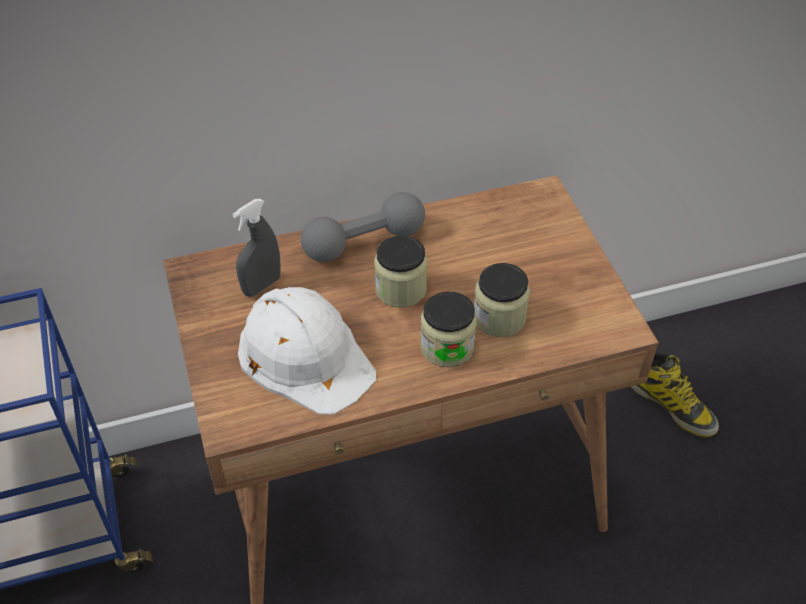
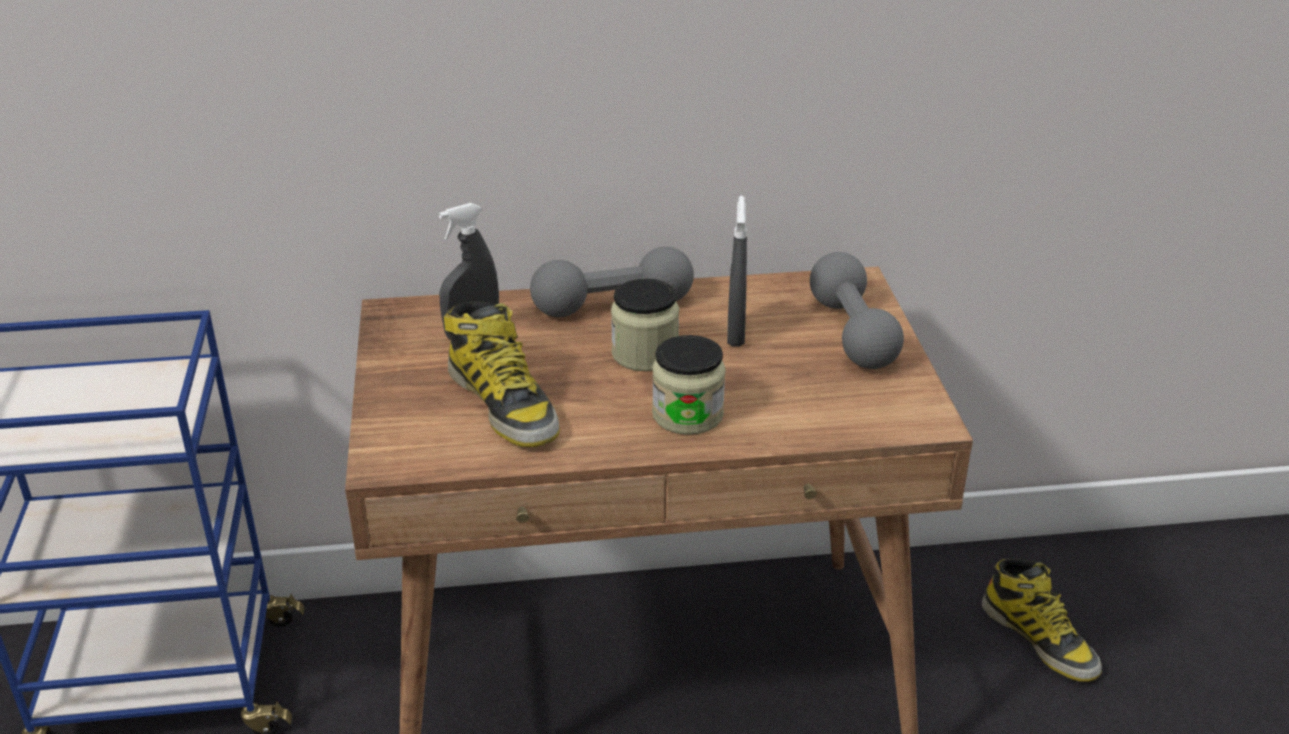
camera: 10 degrees right, 15 degrees down
white hard hat [238,287,376,415] -> boot [444,301,560,447]
jar [474,263,530,337] -> none
none -> grey spray bottle [727,196,747,347]
none -> grey dumbbell [810,252,904,369]

